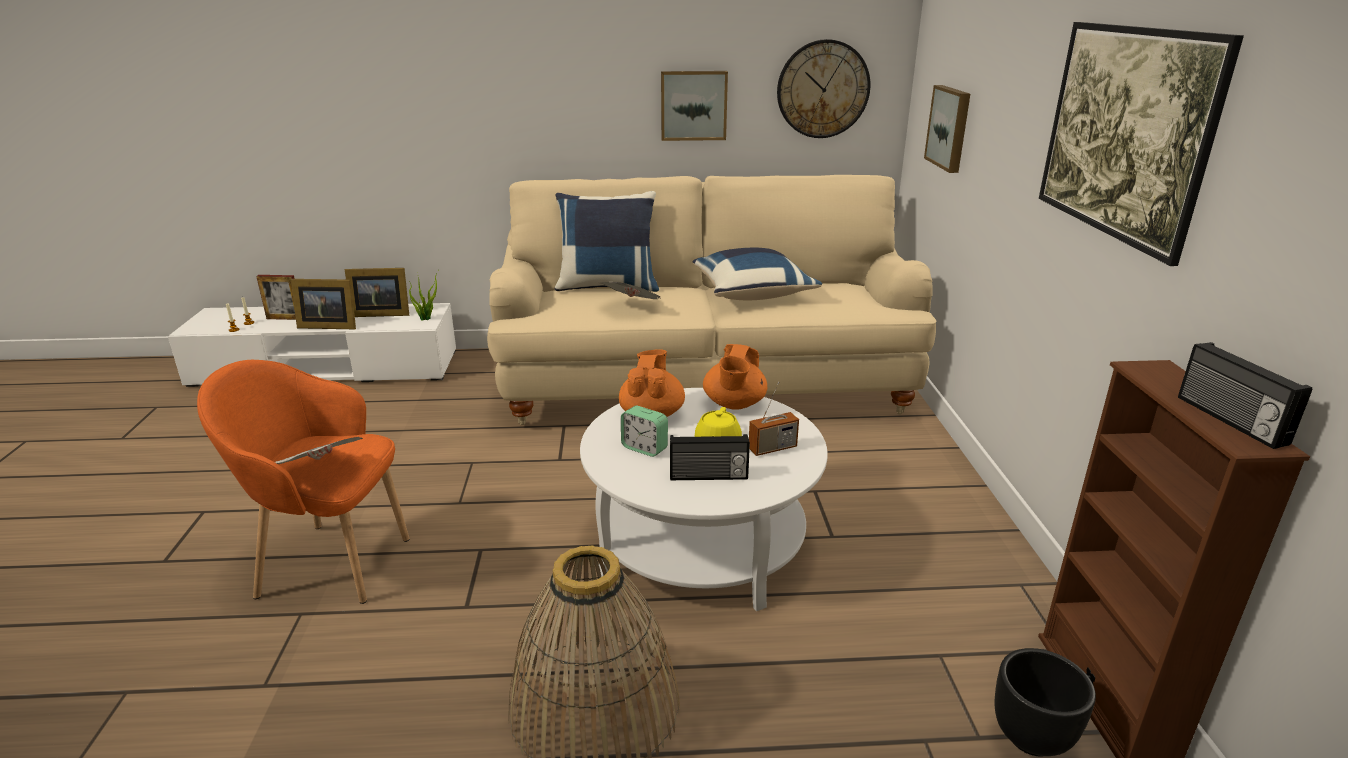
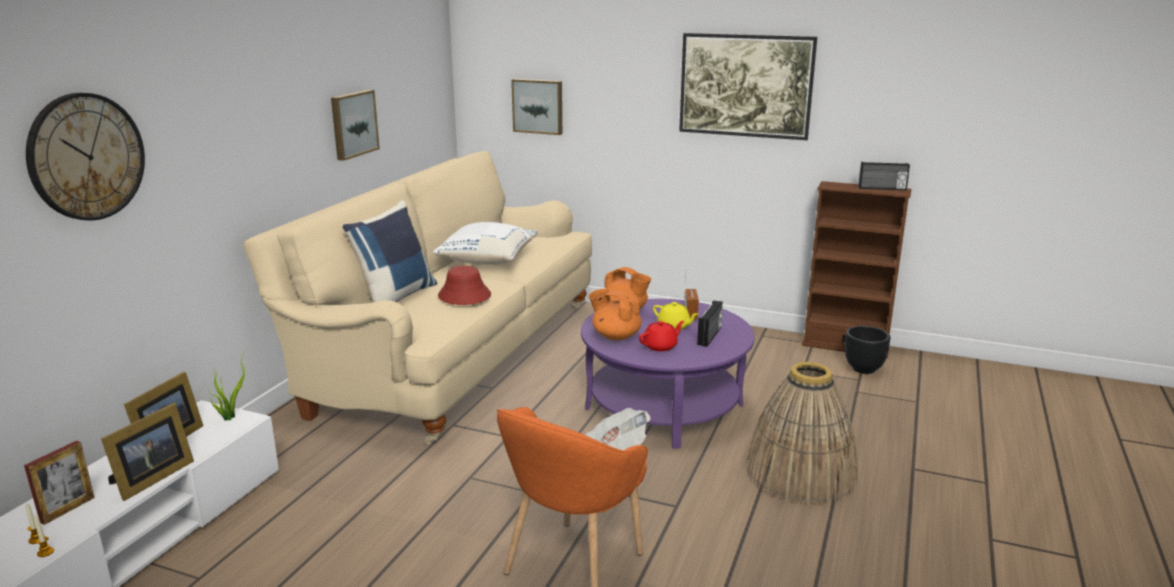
camera: 65 degrees left, 5 degrees down
white coffee table [580,388,828,611] -> purple coffee table [581,299,755,449]
newspaper [601,282,660,299] -> red hat [438,266,491,305]
alarm clock [621,406,668,457] -> red teapot [639,321,684,351]
blue pillow [693,248,822,300] -> white pillow [433,222,538,265]
wall clock [777,39,870,138] -> wall clock moved to [26,93,145,221]

